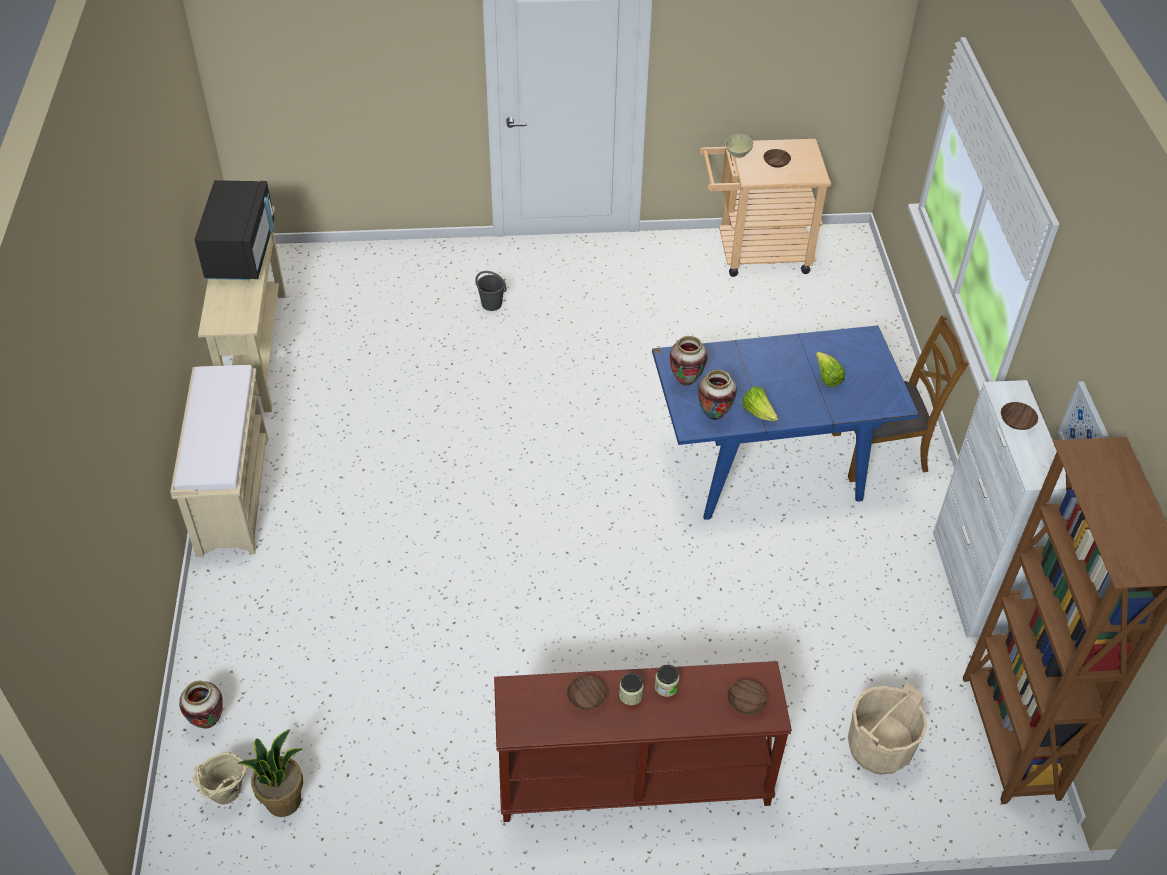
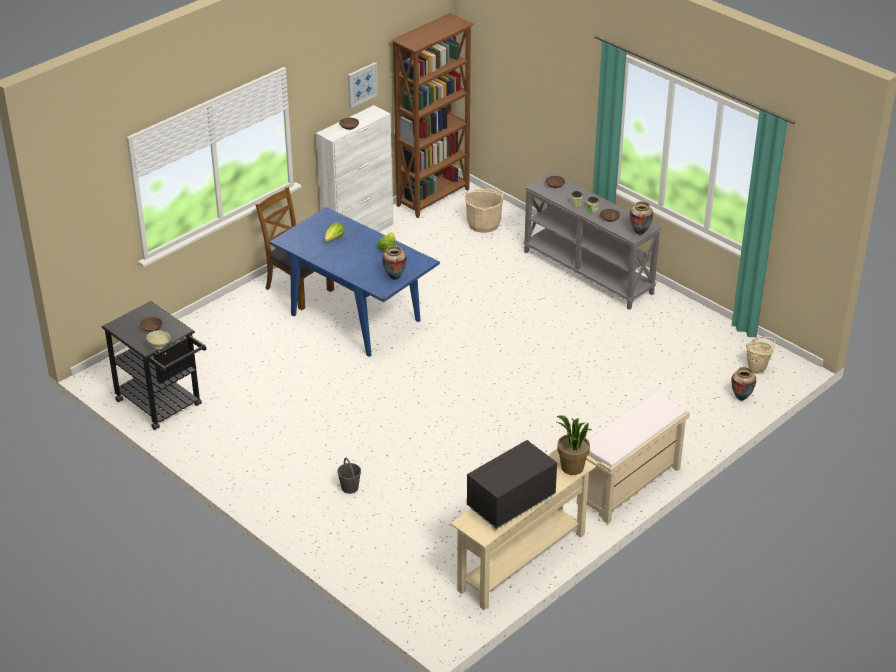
camera: 130 degrees left, 10 degrees down
potted plant [237,729,303,817] -> potted plant moved to [555,415,592,475]
brown console table [494,661,792,822] -> grey console table [523,172,661,310]
vase [698,370,737,420] -> vase moved to [630,201,653,235]
beige cart [700,139,831,277] -> black cart [102,301,207,430]

